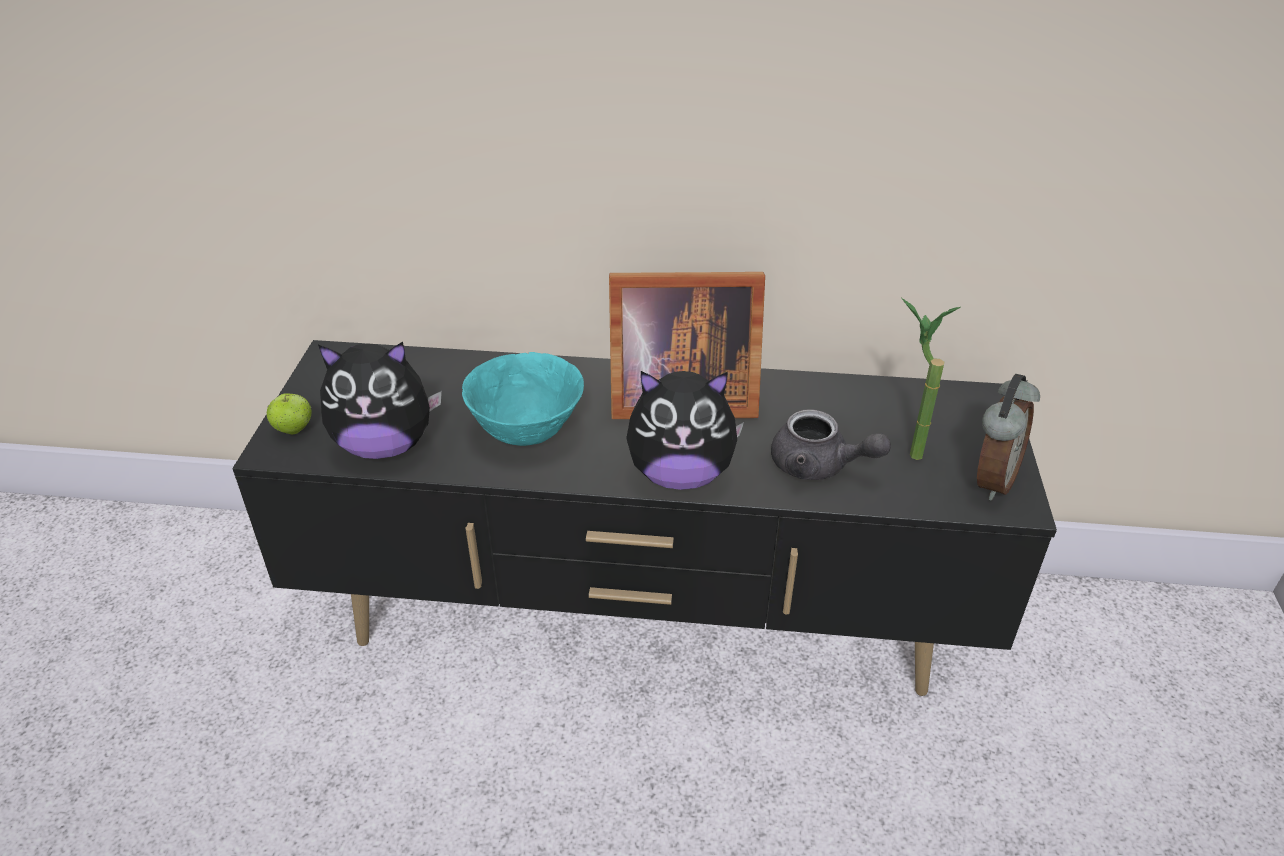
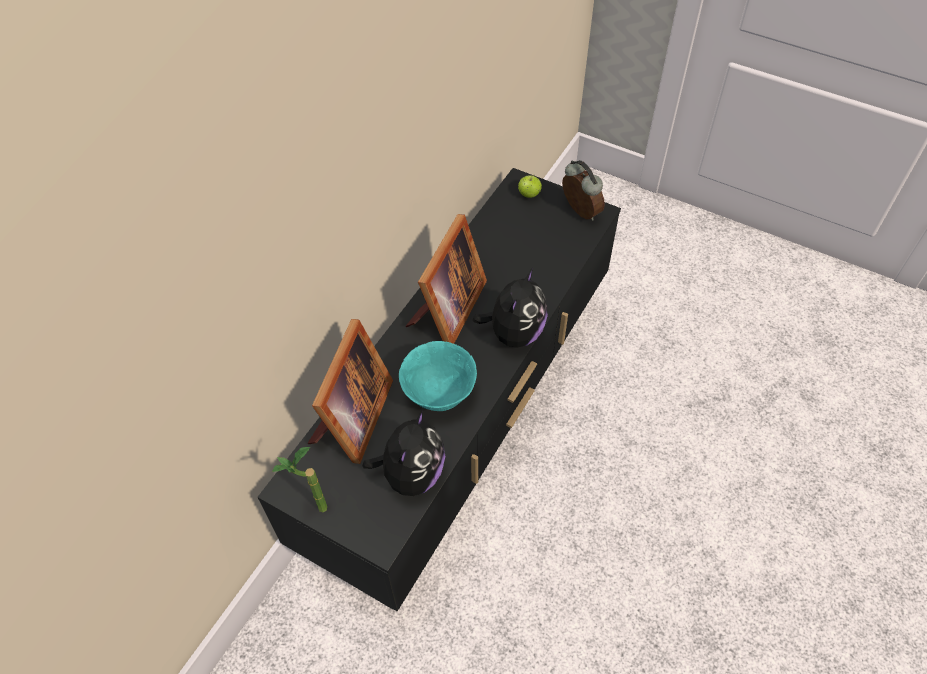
camera: 65 degrees left, 15 degrees up
apple [266,393,312,434] -> apple moved to [518,175,542,198]
grey teapot [771,409,891,480] -> none
potted plant [902,298,961,460] -> potted plant moved to [272,447,327,512]
none -> picture frame [308,319,393,464]

